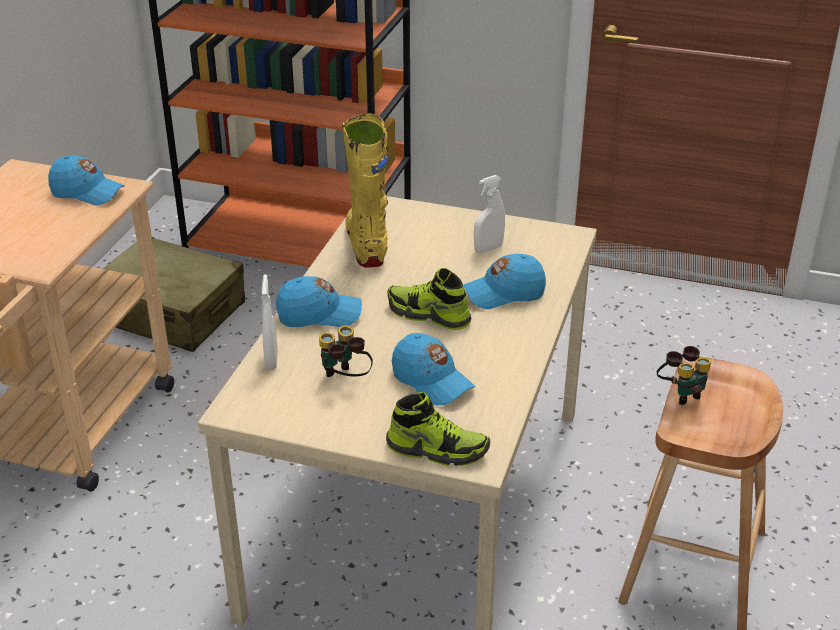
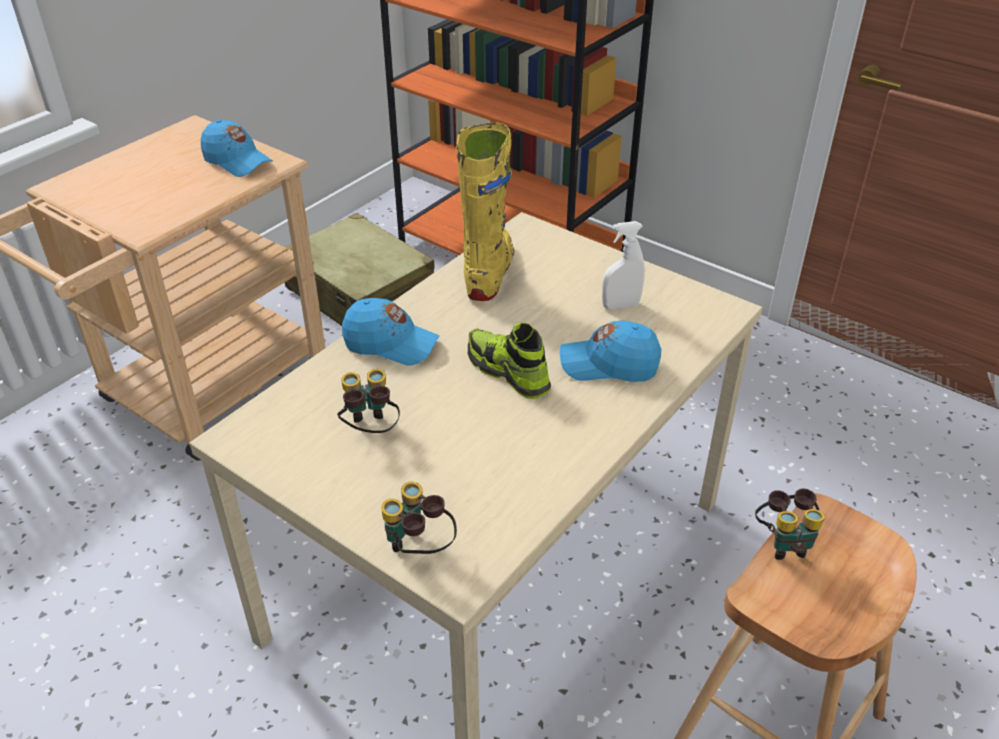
camera: 20 degrees right, 5 degrees up
white spray bottle [261,274,278,370] -> none
shoe [386,392,490,466] -> binoculars [381,482,457,554]
blue cap [392,333,475,405] -> none

